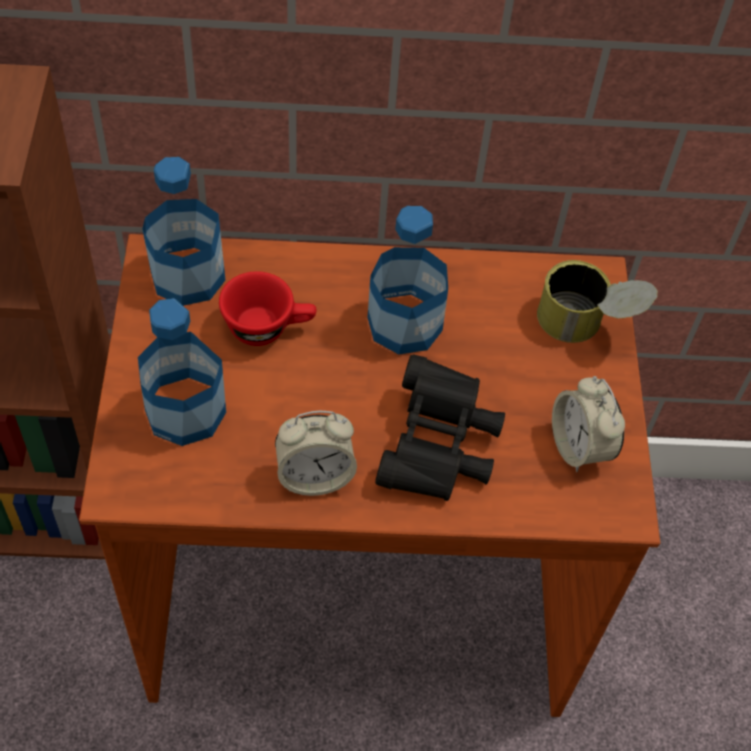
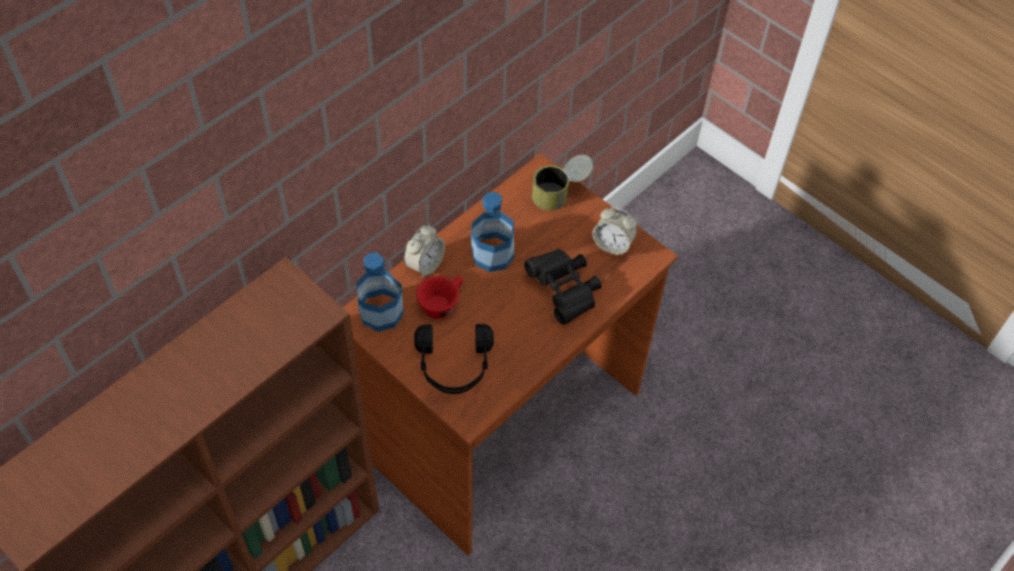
camera: 45 degrees left, 0 degrees up
bottle [138,298,226,446] -> black headphones [414,324,494,394]
alarm clock [275,411,357,496] -> alarm clock moved to [404,225,445,278]

